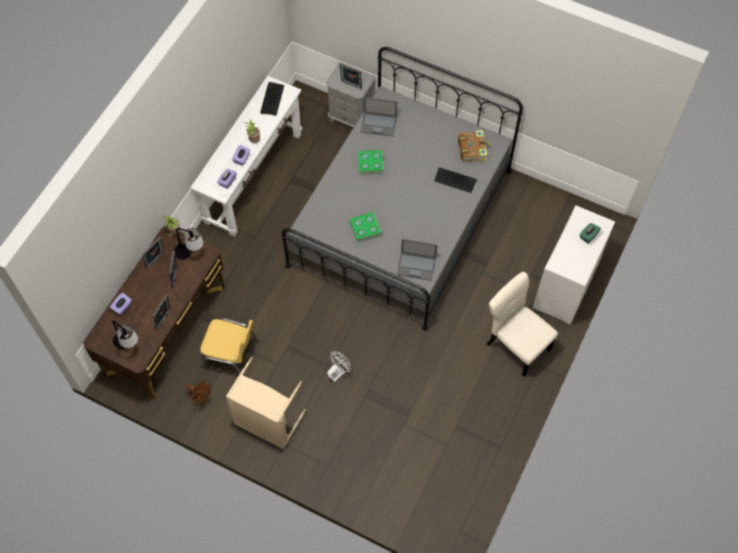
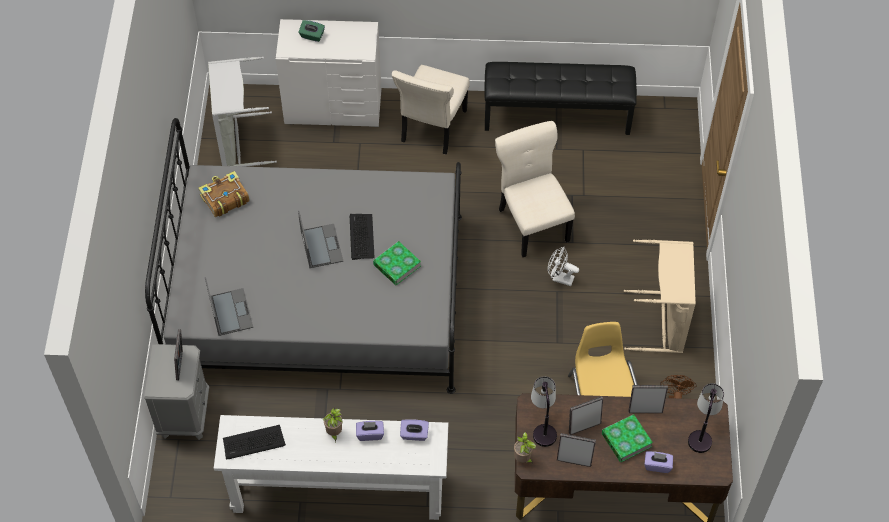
camera: 115 degrees left, 5 degrees down
book [358,150,384,175] -> book moved to [602,414,653,462]
laptop [397,239,437,281] -> laptop moved to [298,211,343,268]
keyboard [434,168,477,193] -> keyboard moved to [350,214,375,260]
none -> grey laundry basket [208,57,277,167]
none -> black bench [484,62,637,135]
none -> beige chair [495,121,575,257]

